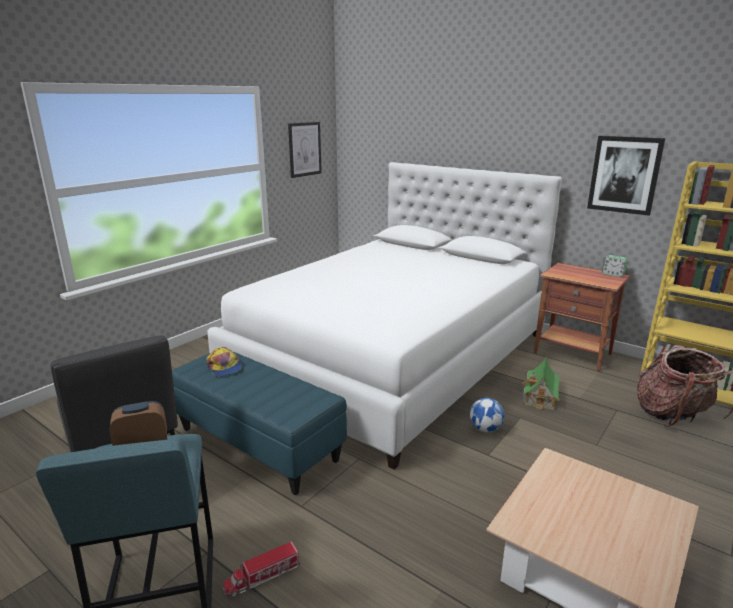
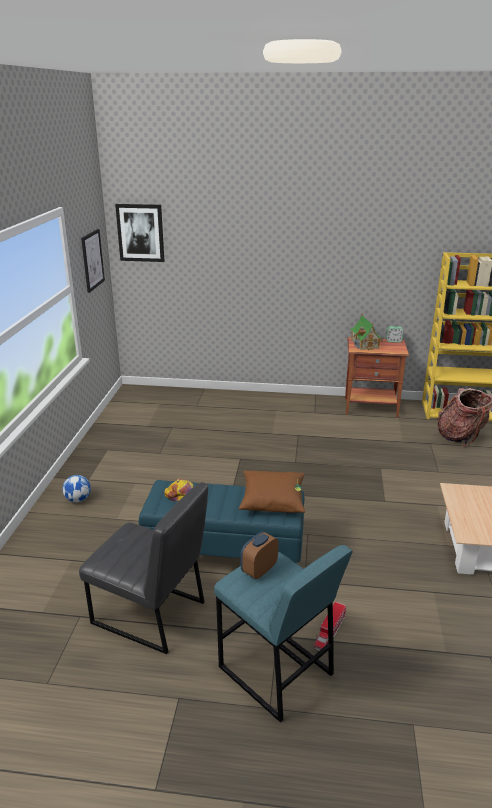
camera: 30 degrees left, 5 degrees up
white bed [207,162,562,470] -> none
football [470,398,505,432] -> football moved to [62,475,91,502]
toy house [522,357,562,410] -> toy house moved to [350,314,384,350]
picture [587,136,665,216] -> picture moved to [115,204,164,262]
none -> brown pillow [239,470,305,513]

